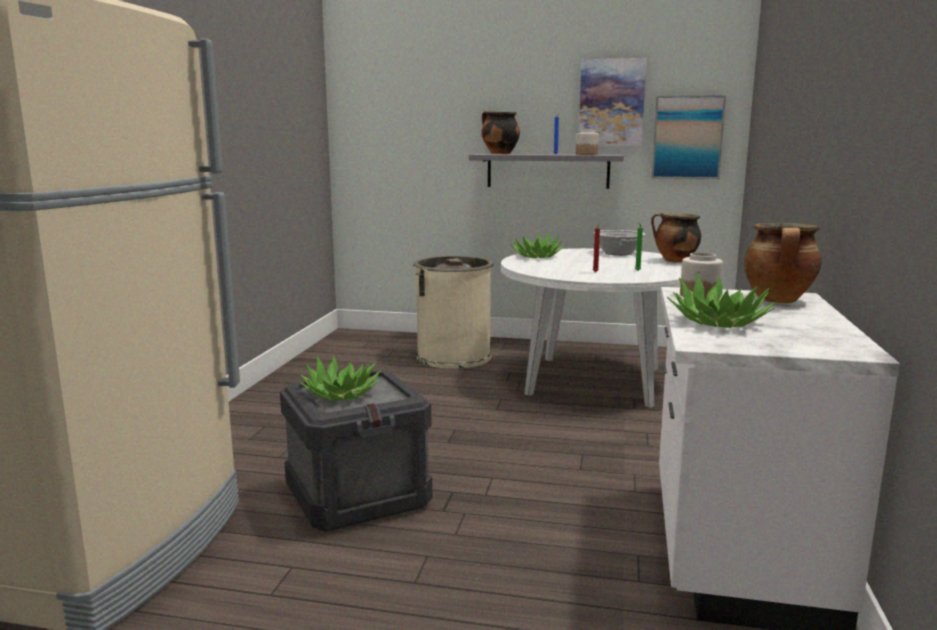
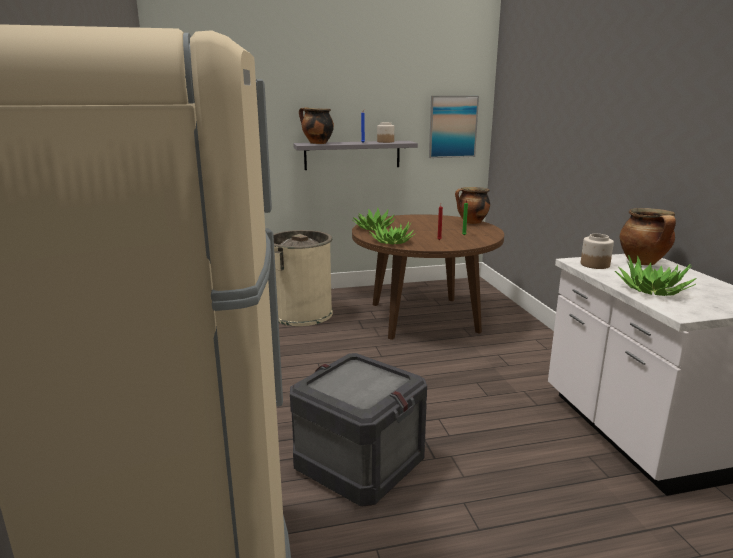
camera: 25 degrees left, 5 degrees up
potted plant [298,355,382,401] -> potted plant moved to [369,222,416,244]
white dining table [501,248,682,408] -> brown dining table [352,214,504,340]
picture [579,58,647,146] -> none
cooking pot [594,230,645,255] -> none

